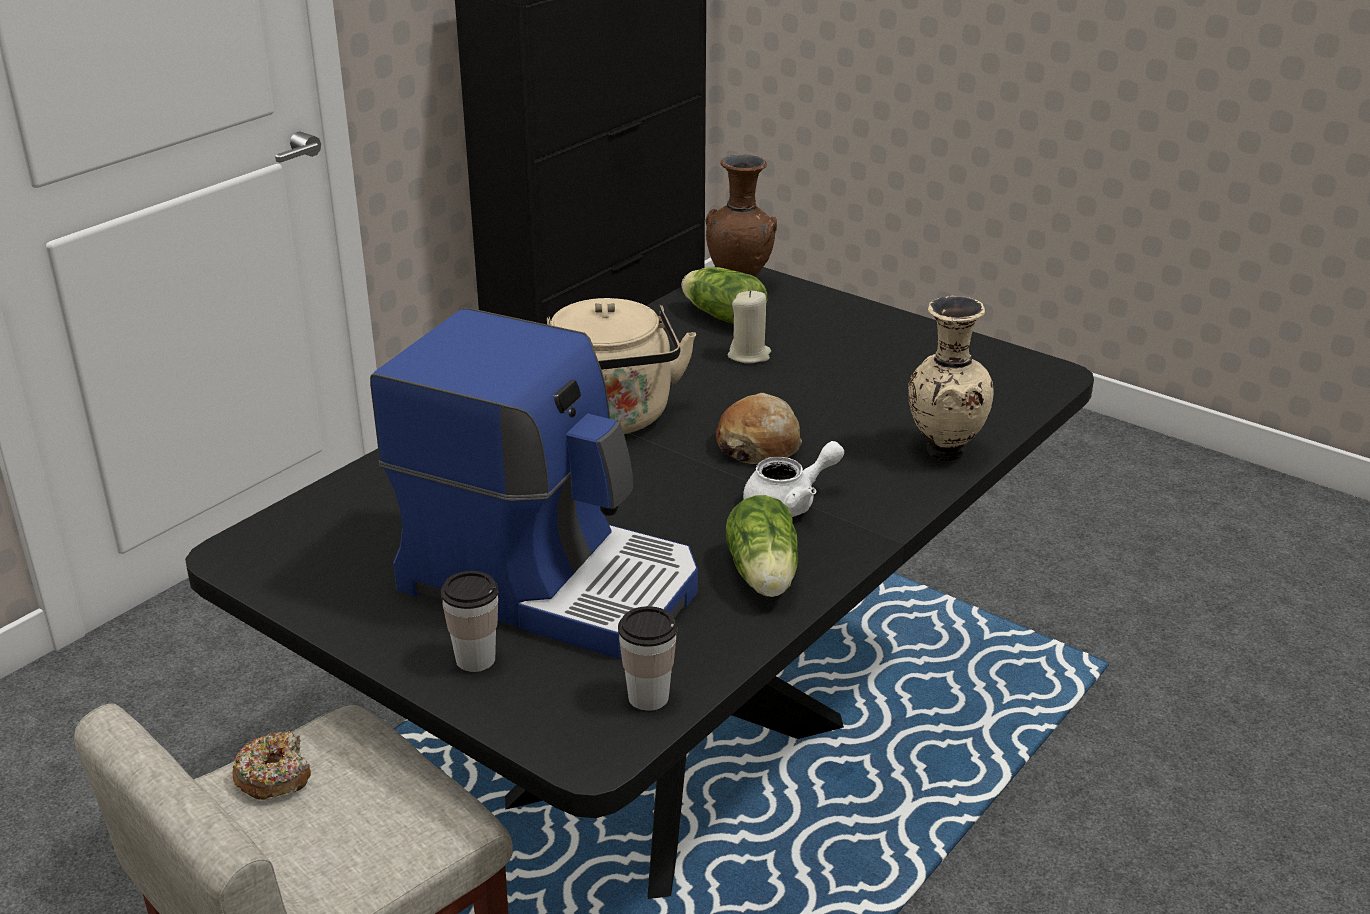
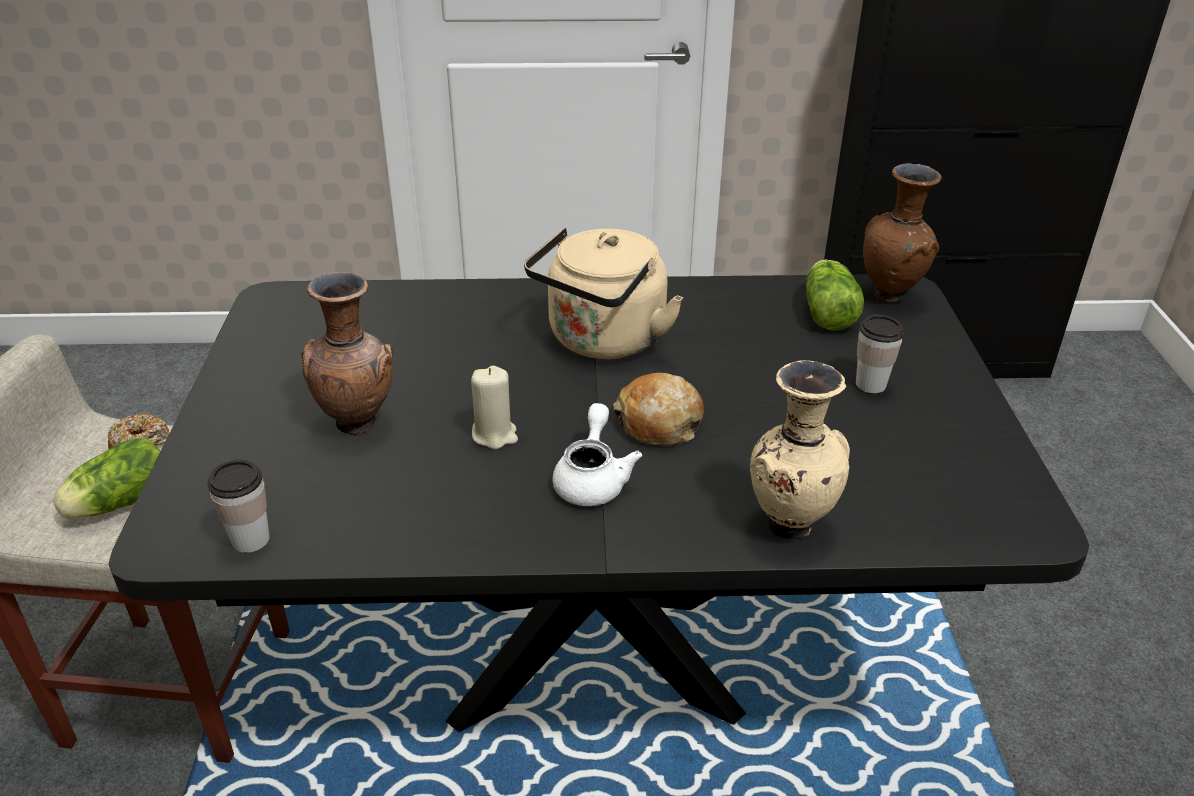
camera: 50 degrees right, 5 degrees up
coffee machine [370,308,698,658] -> brown vase [301,272,393,436]
cup [441,571,498,672] -> cup moved to [856,315,904,393]
lettuce [726,495,798,597] -> lettuce moved to [53,438,161,519]
beige candle [728,290,771,363] -> beige candle moved to [471,366,518,449]
white teapot [743,441,844,517] -> white teapot turned 105 degrees counterclockwise [552,403,642,506]

